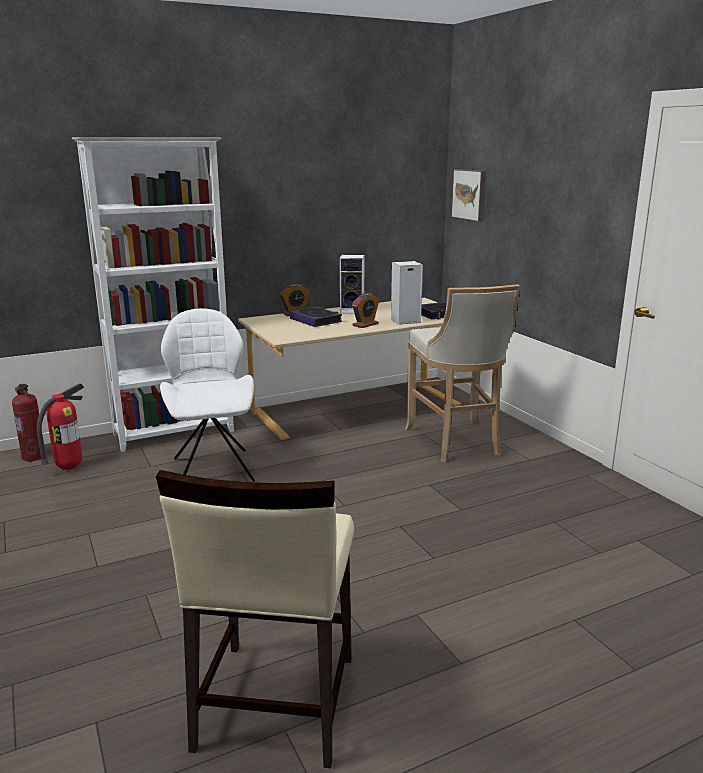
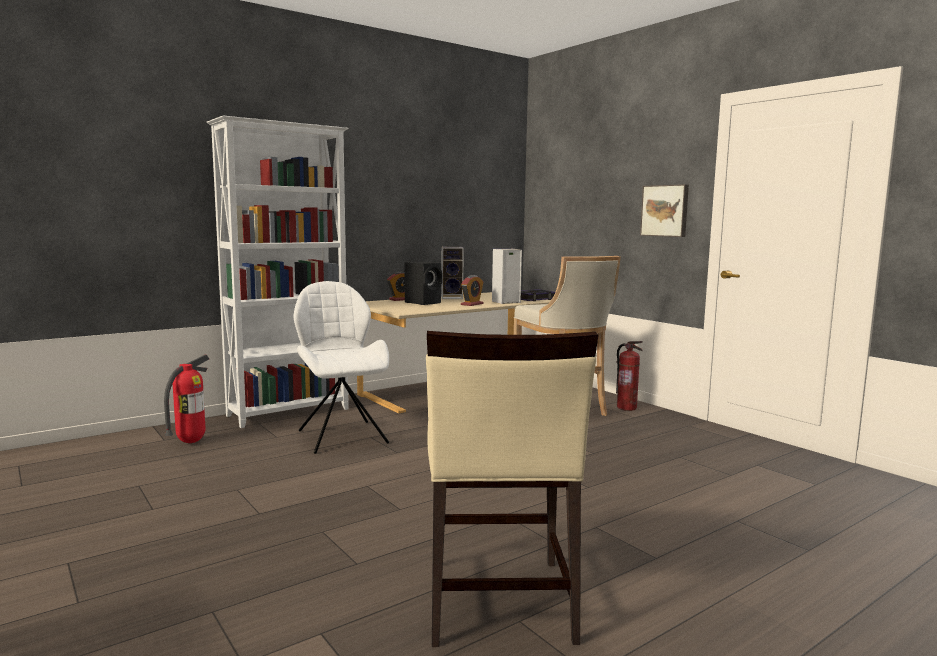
camera: 10 degrees left, 10 degrees down
fire extinguisher [12,383,46,461] -> fire extinguisher moved to [616,341,643,411]
book [290,306,342,327] -> black speaker [405,261,443,305]
picture [451,169,486,222] -> picture moved to [640,184,689,237]

